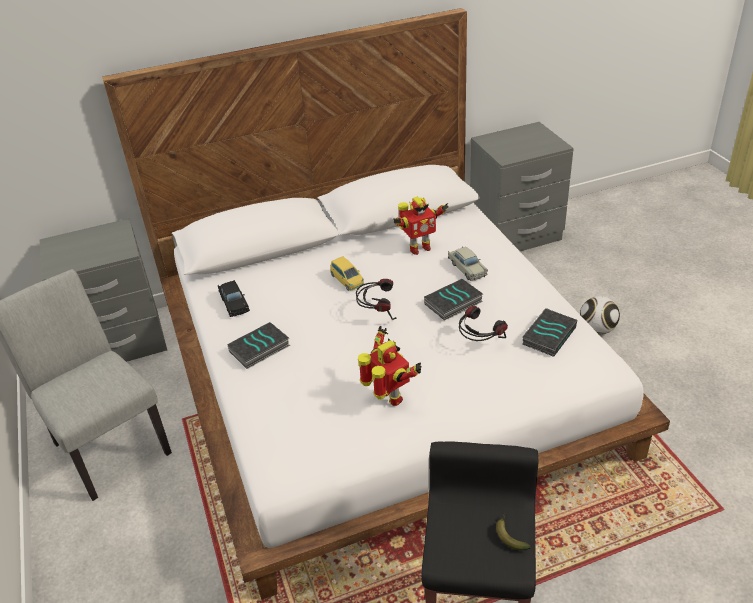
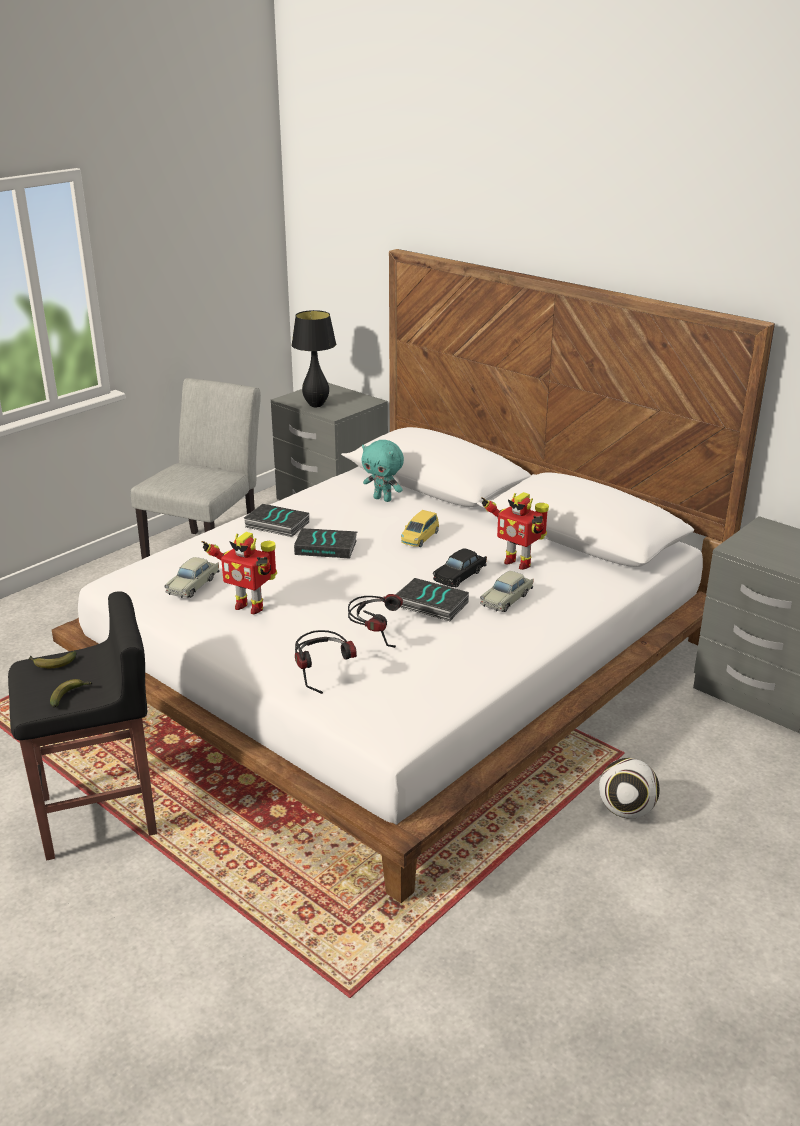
camera: 60 degrees right, 10 degrees down
black toy car [218,280,250,317] -> black toy car moved to [433,548,487,587]
headphones [356,279,397,320] -> headphones moved to [295,630,357,694]
toy robot [358,326,421,406] -> toy robot turned 90 degrees clockwise [202,532,277,614]
book [522,308,577,357] -> book moved to [294,528,357,558]
none -> banana [29,651,77,668]
none -> beige toy car [164,557,219,598]
none -> black table lamp [291,310,336,407]
none -> turquoise plush toy [362,440,404,502]

